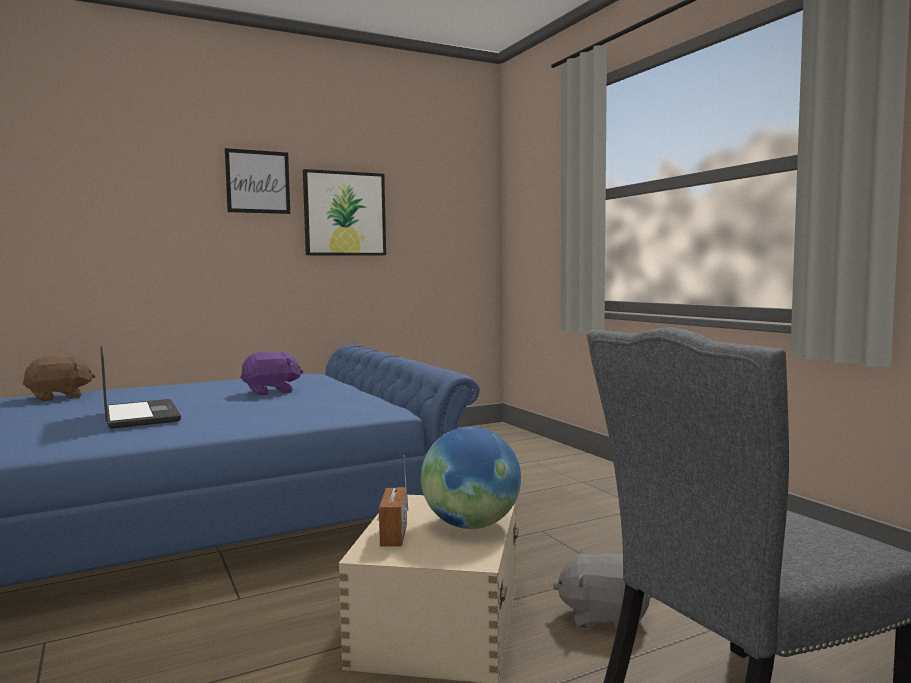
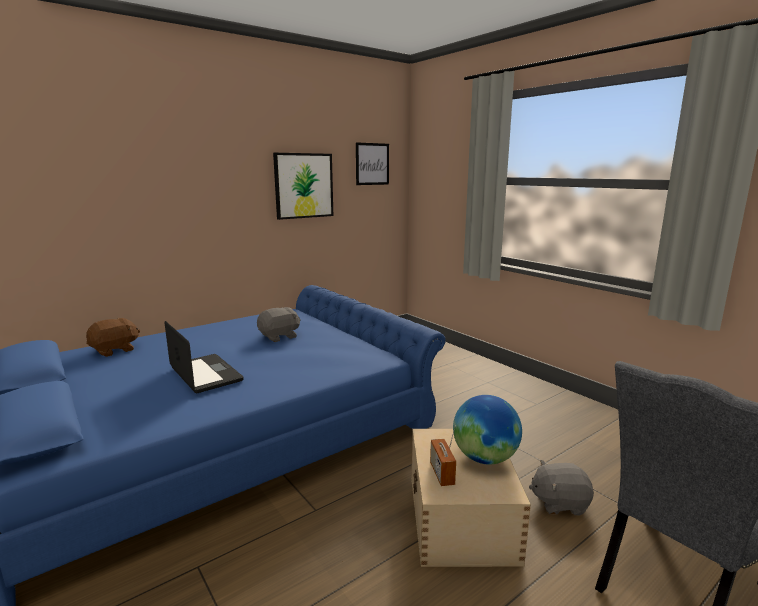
camera: 10 degrees left, 10 degrees up
picture [225,148,290,214] -> picture moved to [356,142,389,185]
purple plush toy [240,351,303,396] -> grey plush toy [257,307,301,342]

